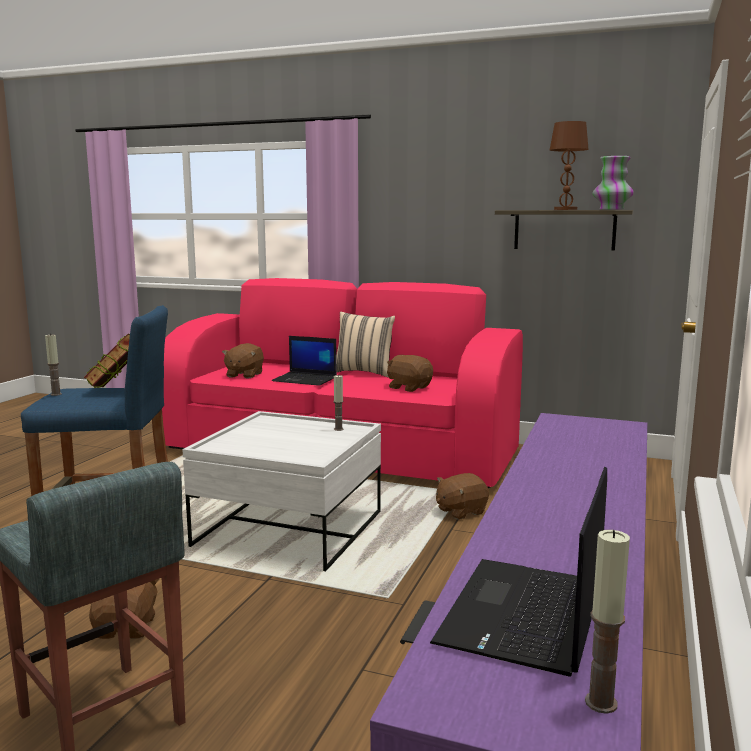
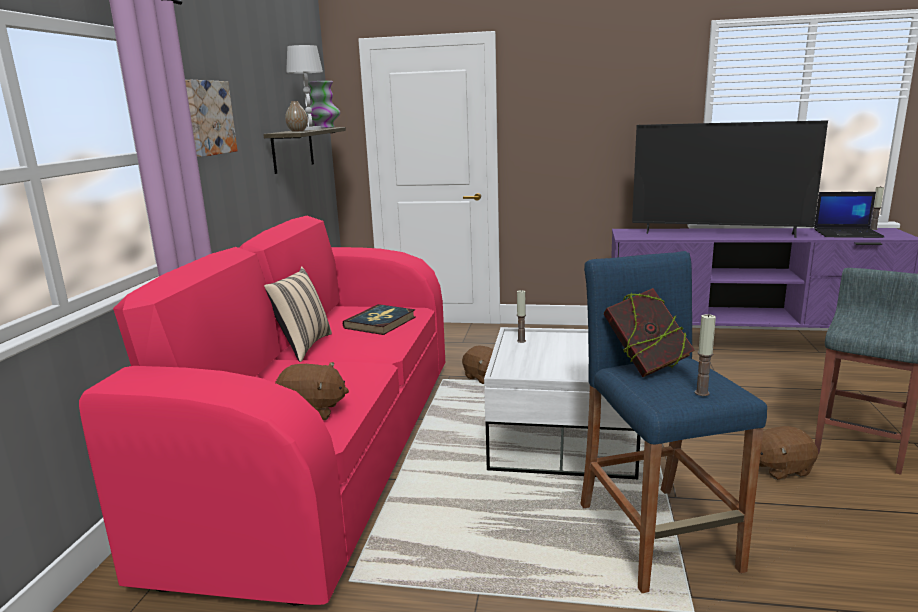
camera: 100 degrees left, 5 degrees up
laptop [272,336,337,386] -> none
brown plush toy [387,355,433,392] -> book [343,304,416,335]
brown table lamp [550,121,589,210] -> white table lamp [286,45,323,130]
none -> picture [185,80,238,157]
none -> vase [285,101,308,132]
none -> television [632,120,828,238]

